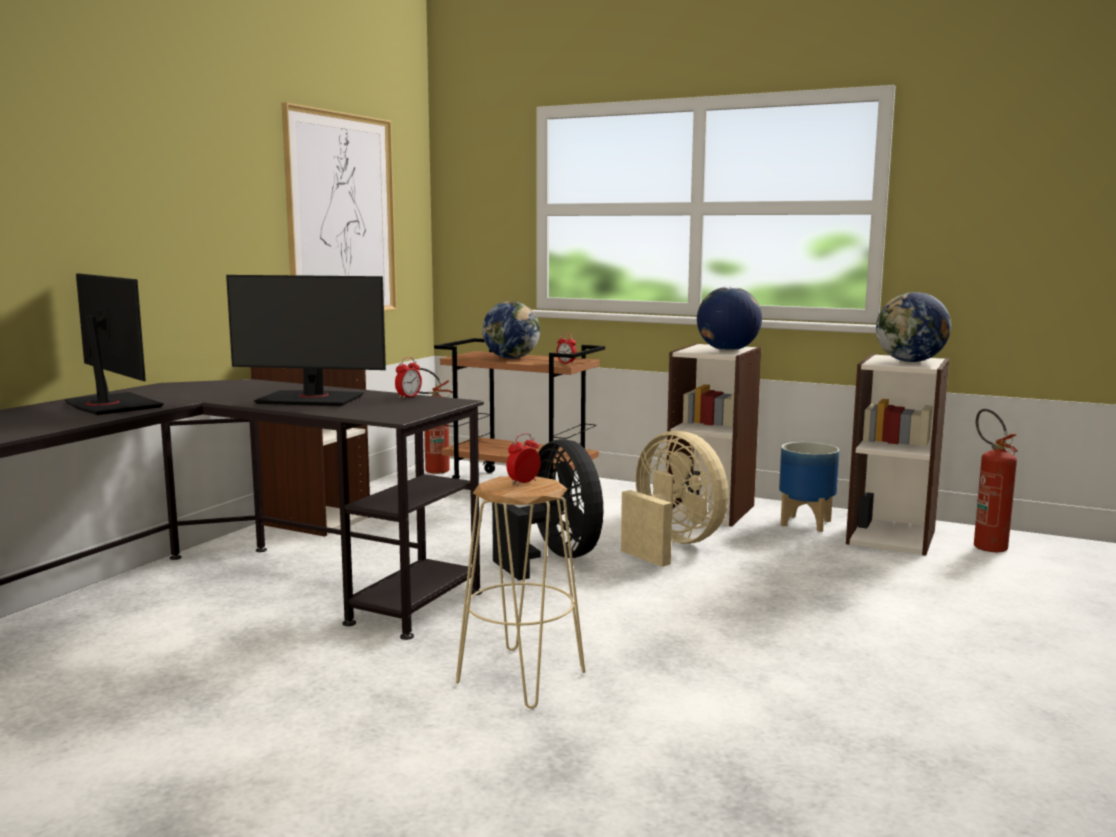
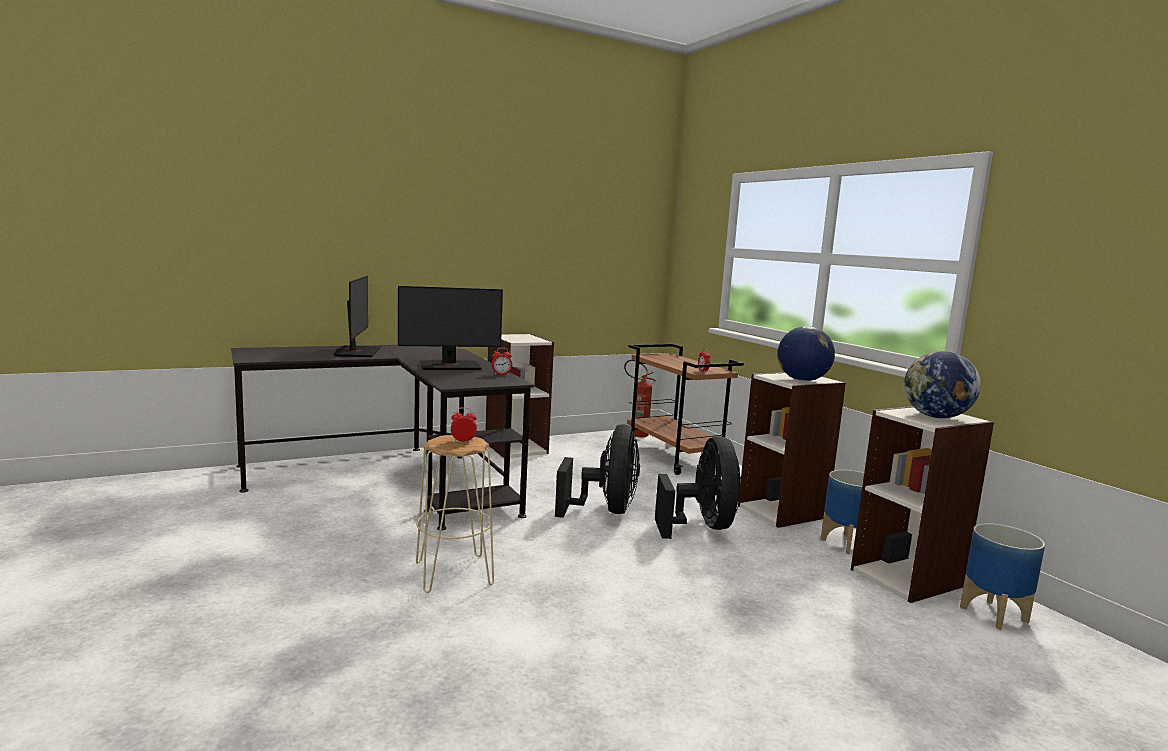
camera: 35 degrees right, 0 degrees up
monitor [226,275,386,406] -> monitor turned 60 degrees counterclockwise [398,286,503,370]
picture [282,102,397,311] -> none
globe [482,301,540,359] -> none
beige fan [621,431,729,567] -> black fan [655,436,741,539]
fire extinguisher [974,409,1018,552] -> planter [960,523,1045,630]

